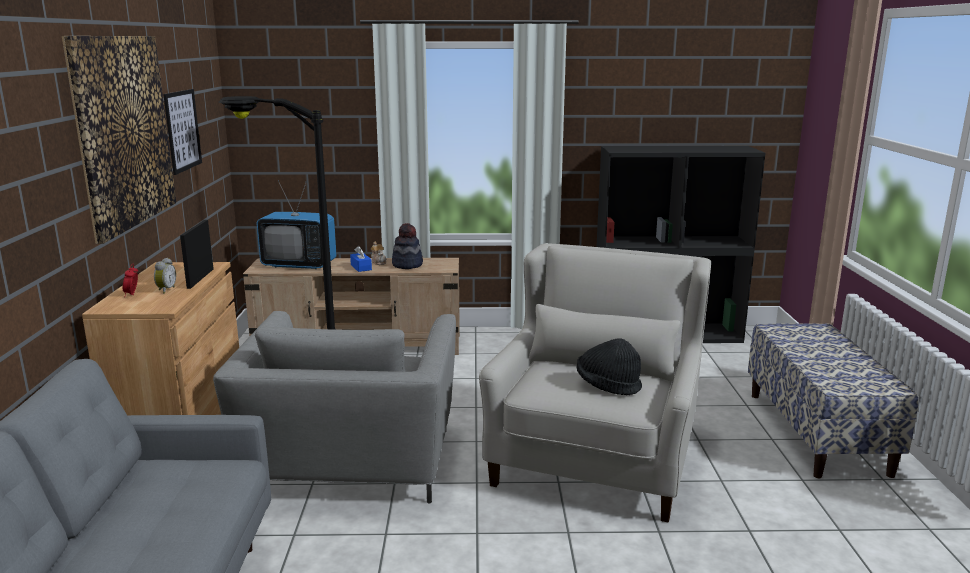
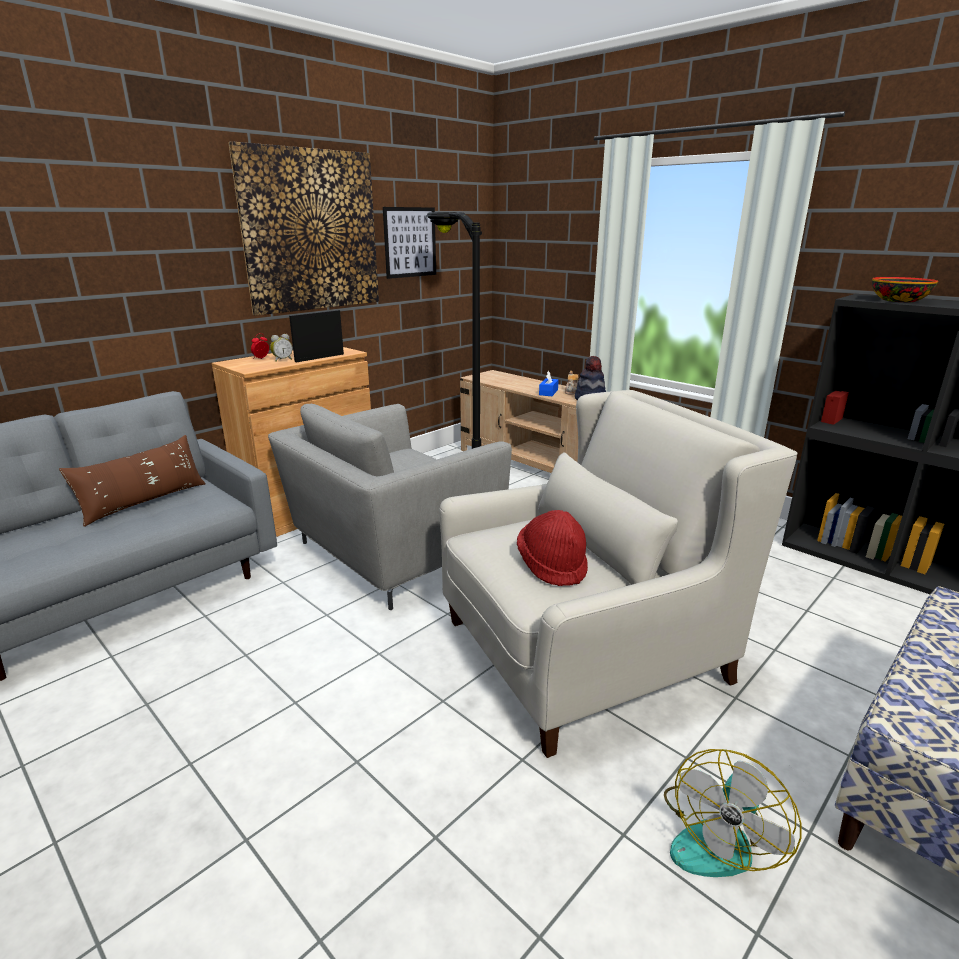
camera: 45 degrees right, 5 degrees up
television [256,180,337,269] -> none
black hat [577,338,642,395] -> red hat [517,510,588,586]
none -> brown pillow [59,435,205,527]
none -> fan [664,749,801,877]
none -> bowl [872,277,938,302]

